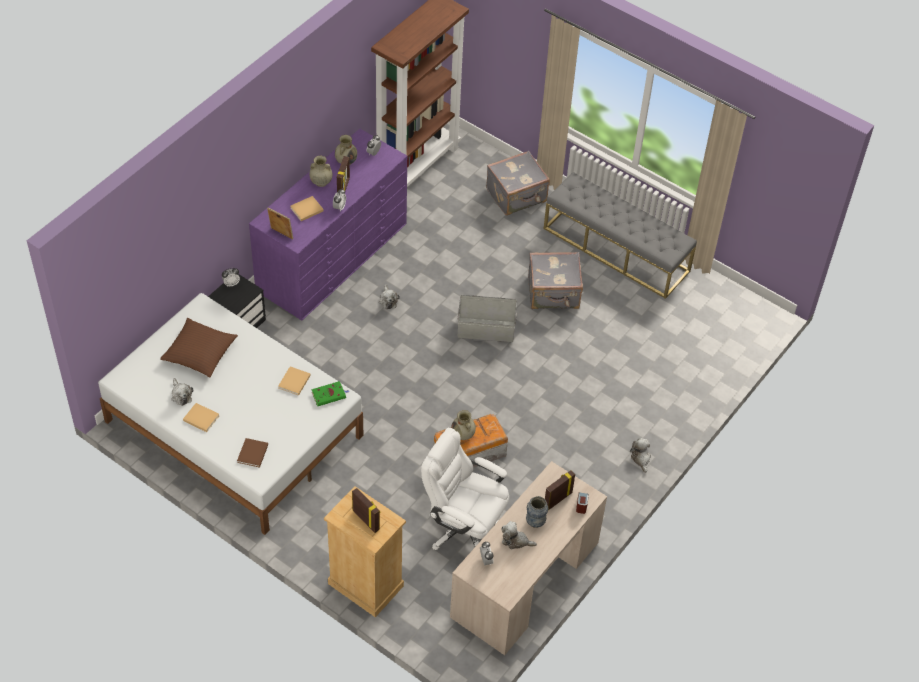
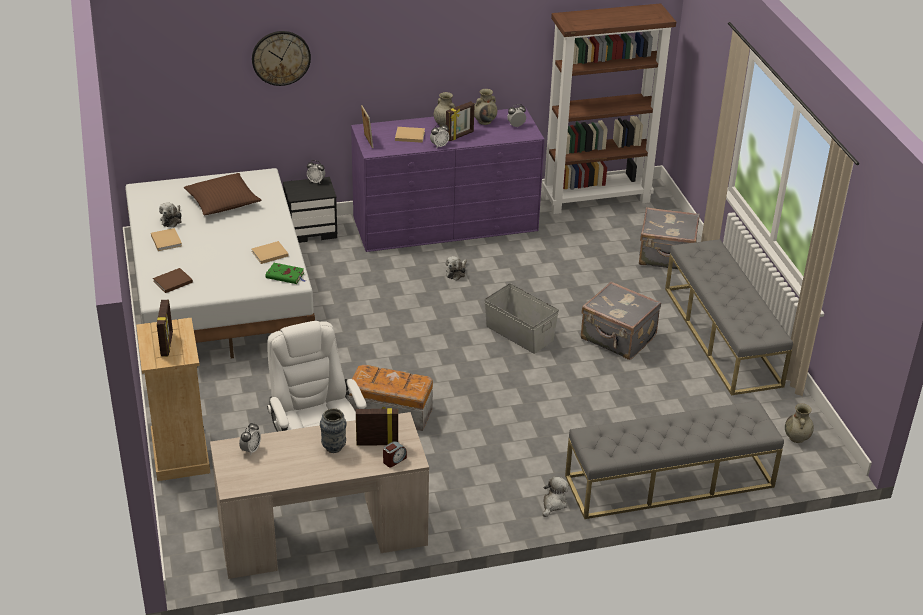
camera: 40 degrees right, 15 degrees down
beige vase [451,410,476,440] -> beige vase moved to [785,403,814,443]
plush toy [502,521,537,549] -> none
none -> wall clock [252,31,311,86]
none -> grey bench [565,400,784,519]

